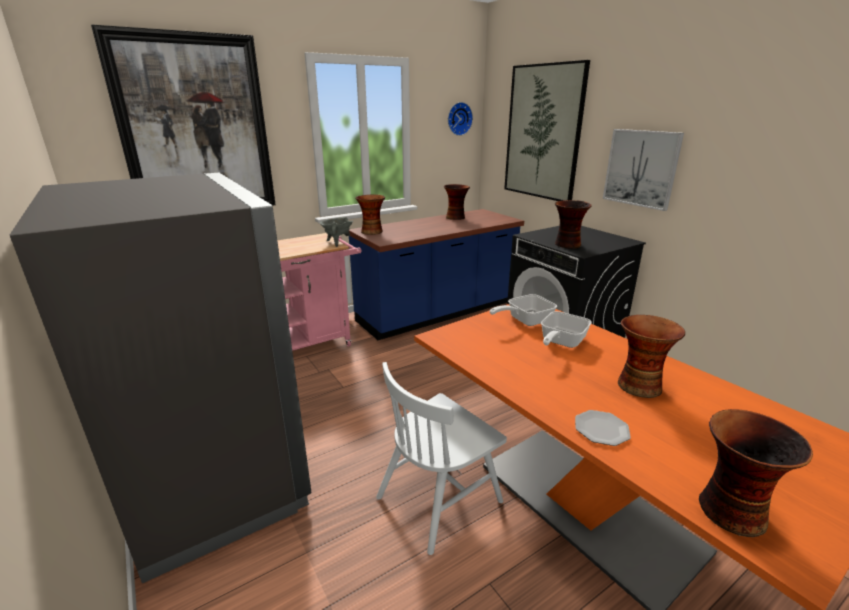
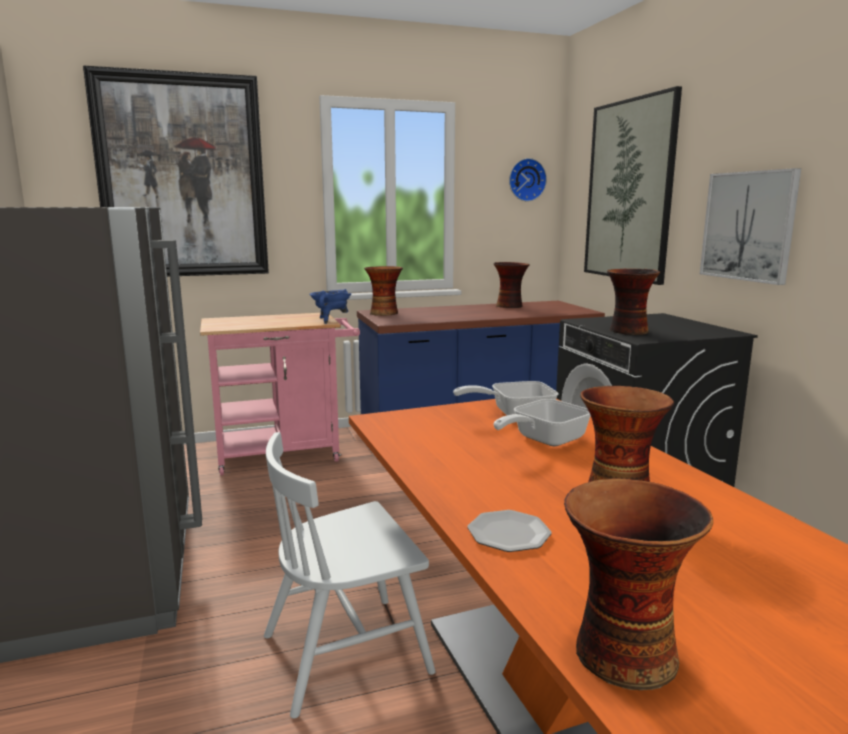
camera: 15 degrees right, 10 degrees down
grey cooking pot [320,217,353,247] -> blue cooking pot [309,289,352,324]

